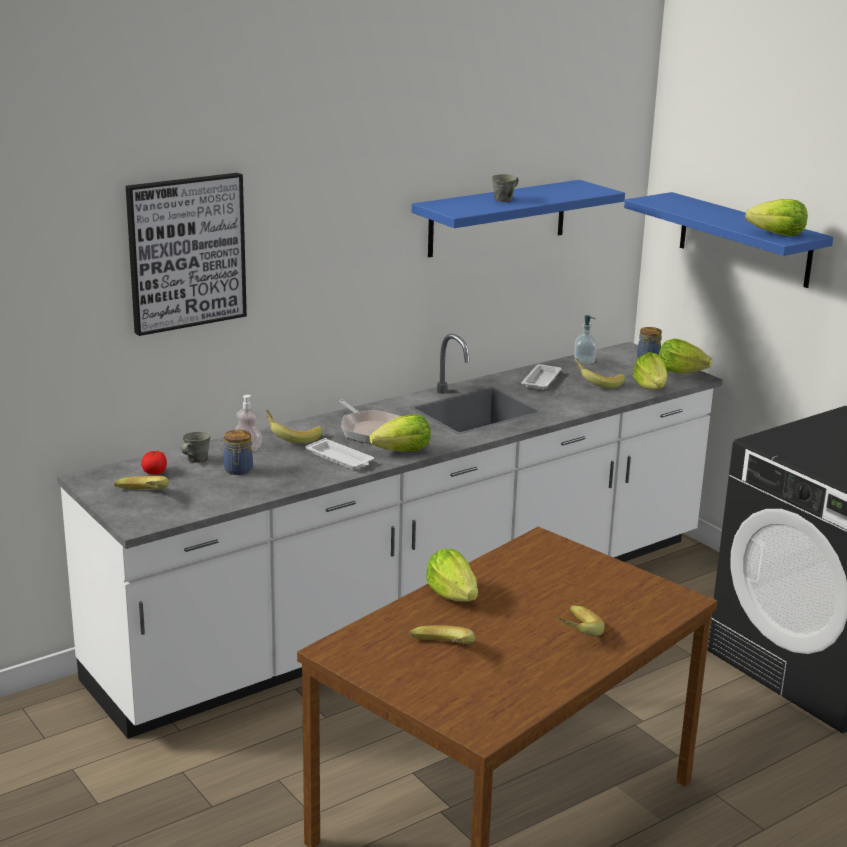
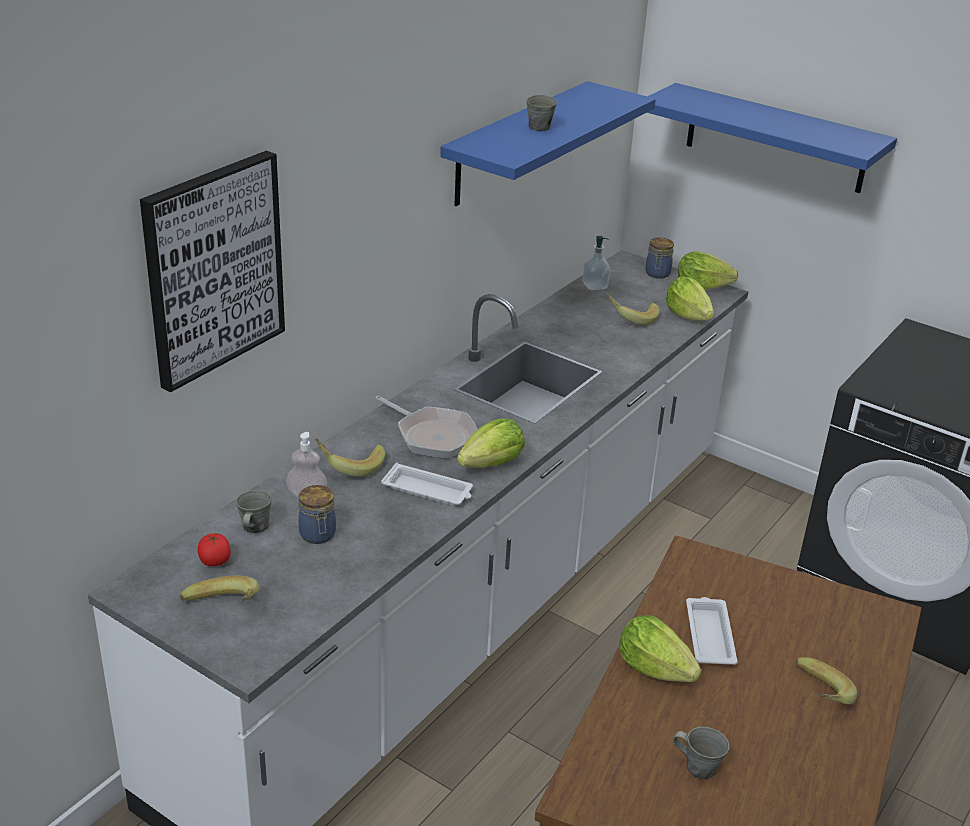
camera: 20 degrees left, 10 degrees up
banana [410,625,475,644] -> grey mug [673,727,729,779]
white tray [521,364,562,390] -> white tray moved to [686,597,738,665]
lettuce [745,199,808,236] -> none

